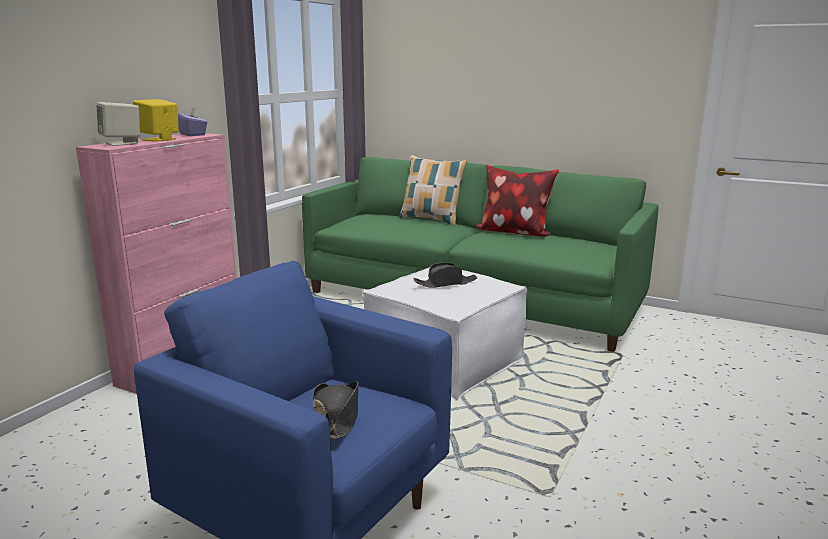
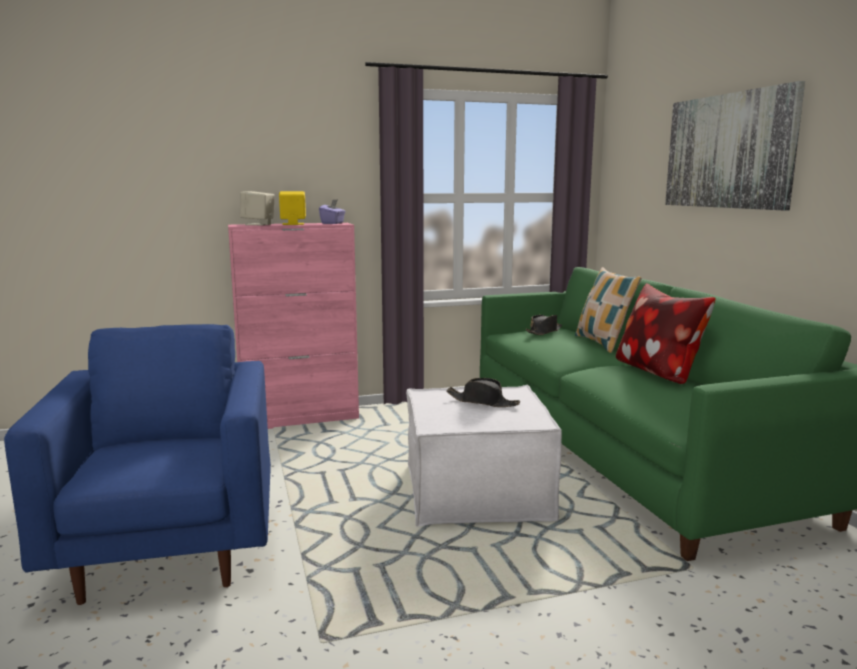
camera: 45 degrees right, 5 degrees down
black hat [313,381,358,439] -> black hat moved to [525,315,562,335]
none -> picture [665,81,805,211]

